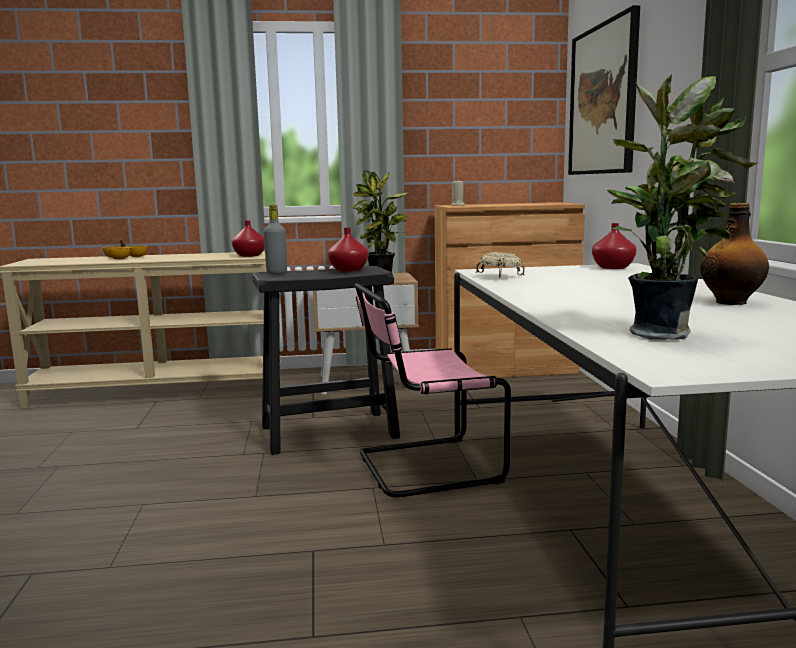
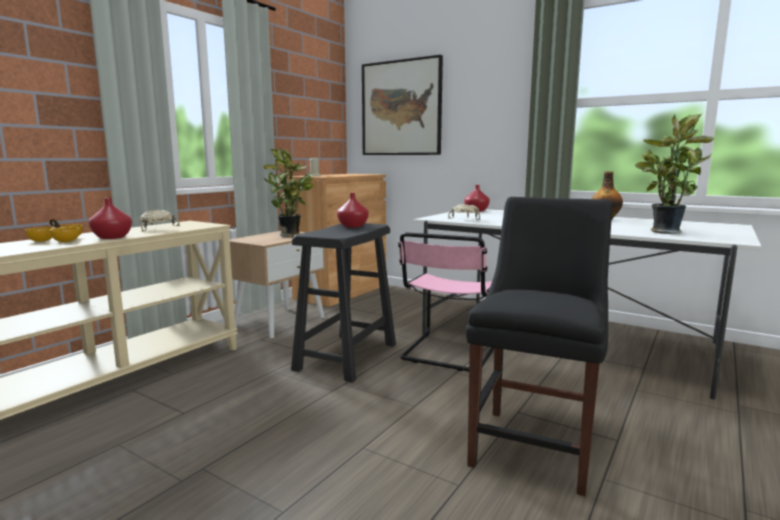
camera: 50 degrees left, 0 degrees up
red vase [232,220,265,257] -> red vase moved to [88,198,132,239]
grey bottle [264,205,287,274] -> none
none -> beige bowl [139,210,180,232]
none -> black chair [466,197,612,496]

